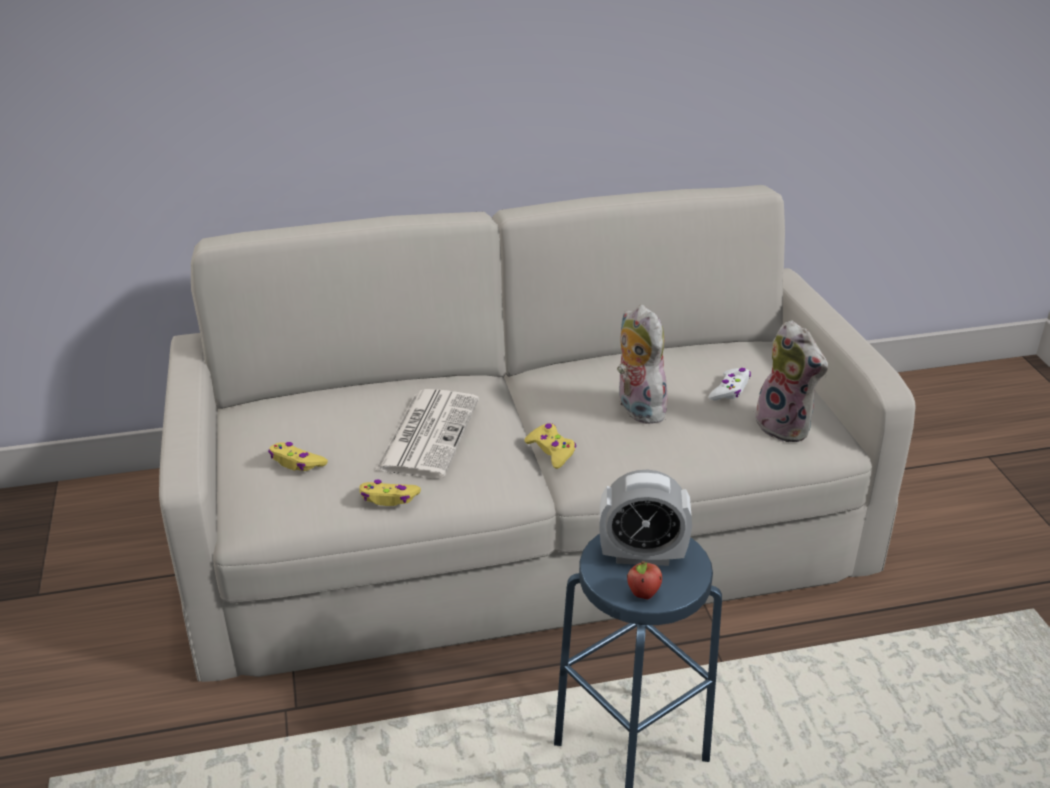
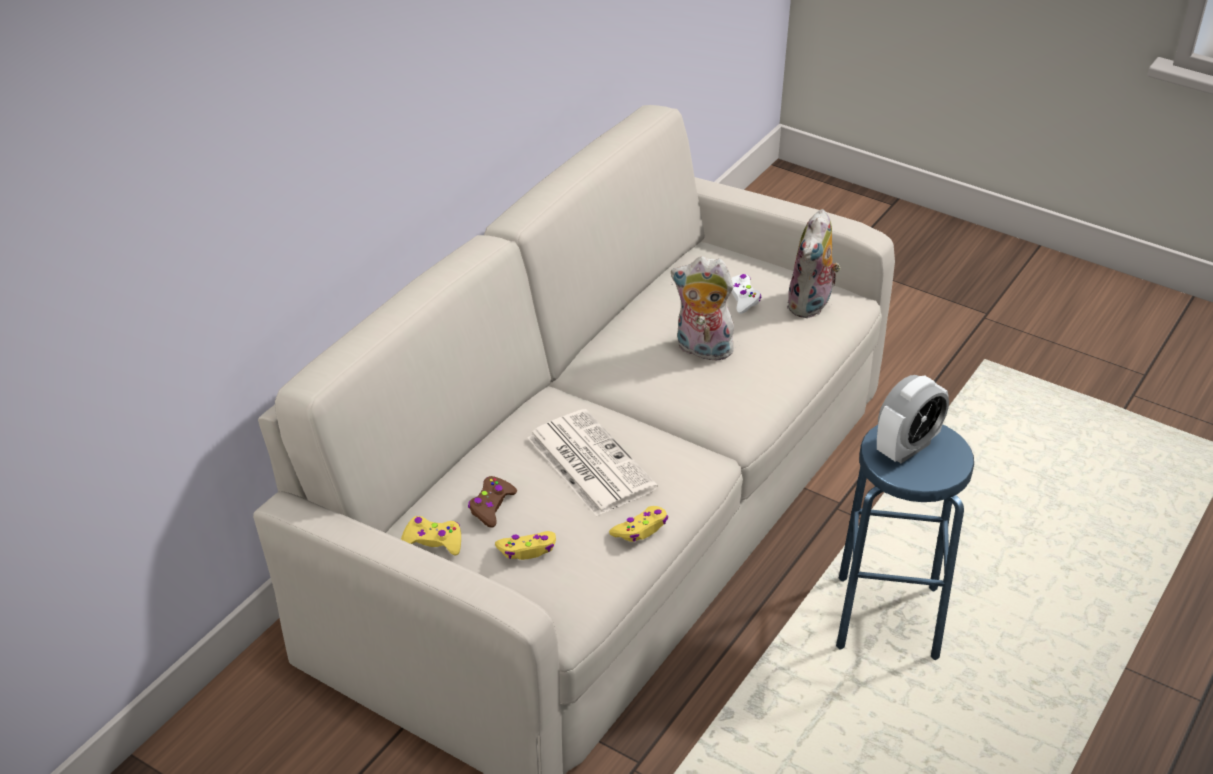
camera: 45 degrees left, 5 degrees up
yellow game controller [524,423,576,469] -> yellow game controller moved to [401,516,461,555]
apple [627,561,662,599] -> none
plush toy [755,320,828,443] -> plush toy turned 105 degrees clockwise [787,209,841,318]
none -> brown game controller [468,476,517,528]

